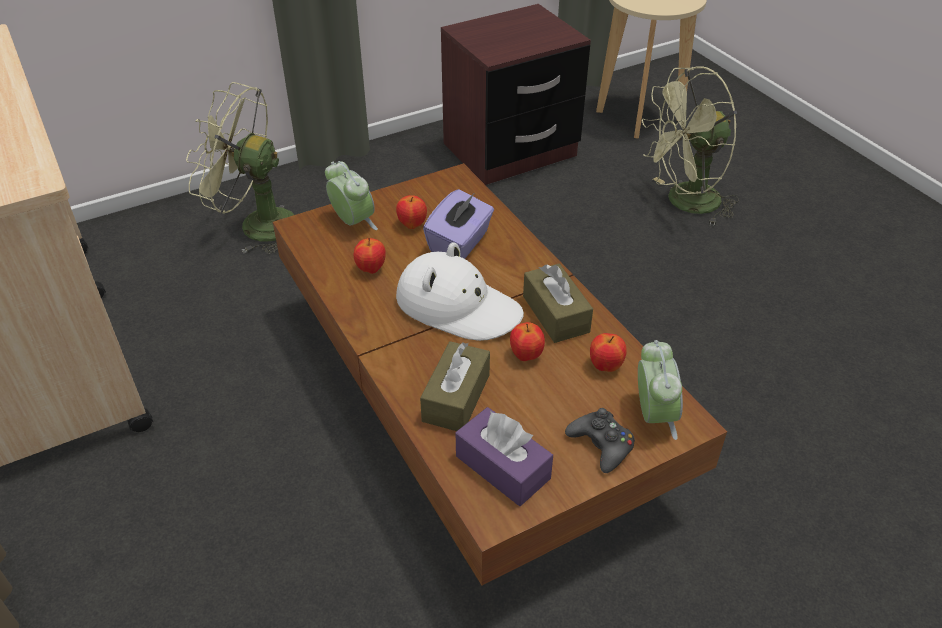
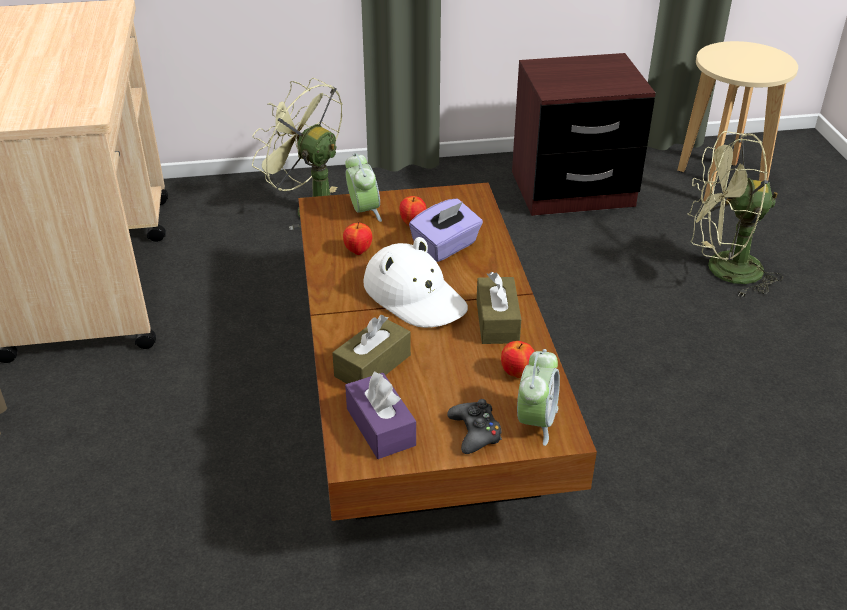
camera: 20 degrees right, 5 degrees down
apple [510,322,545,361] -> none

